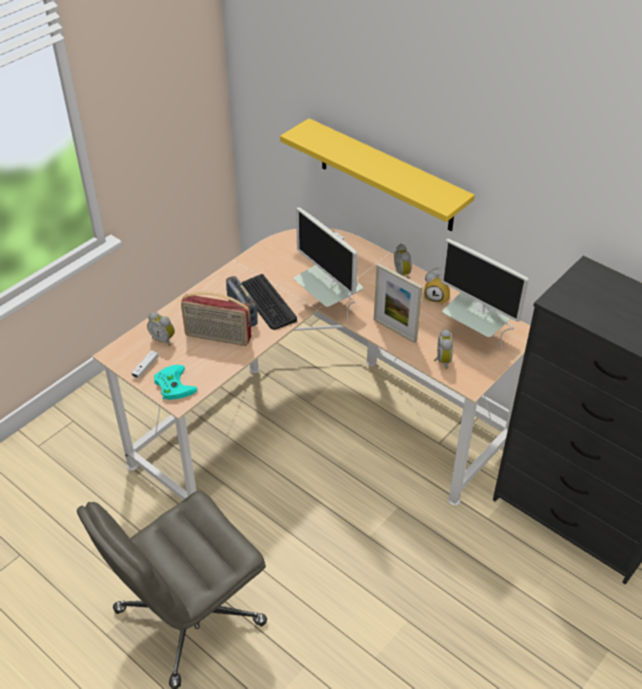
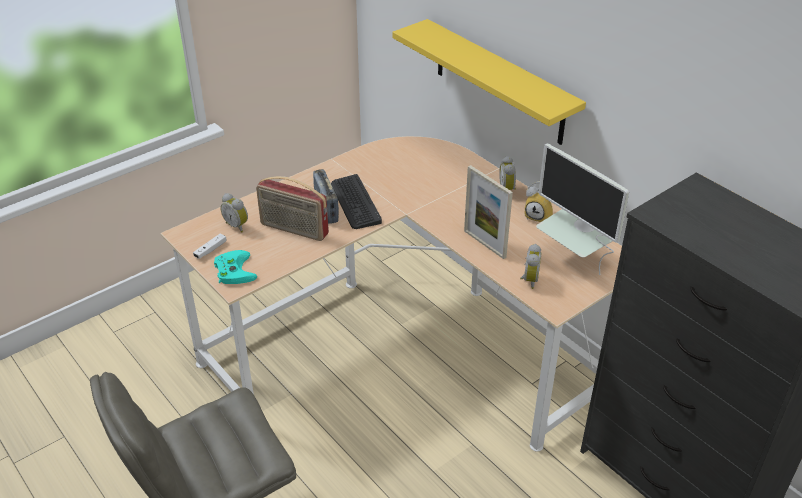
camera: 10 degrees right, 5 degrees down
monitor [294,207,363,321] -> none

